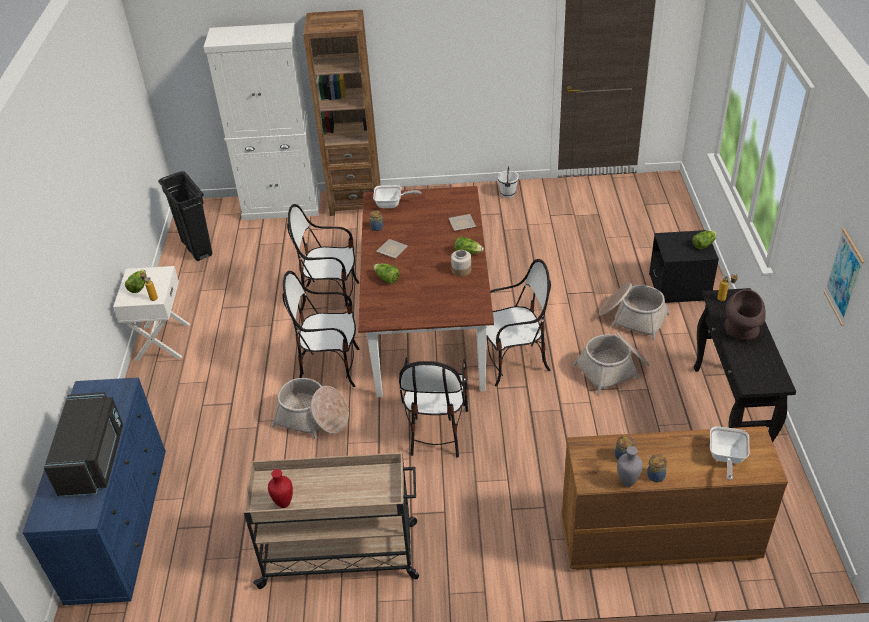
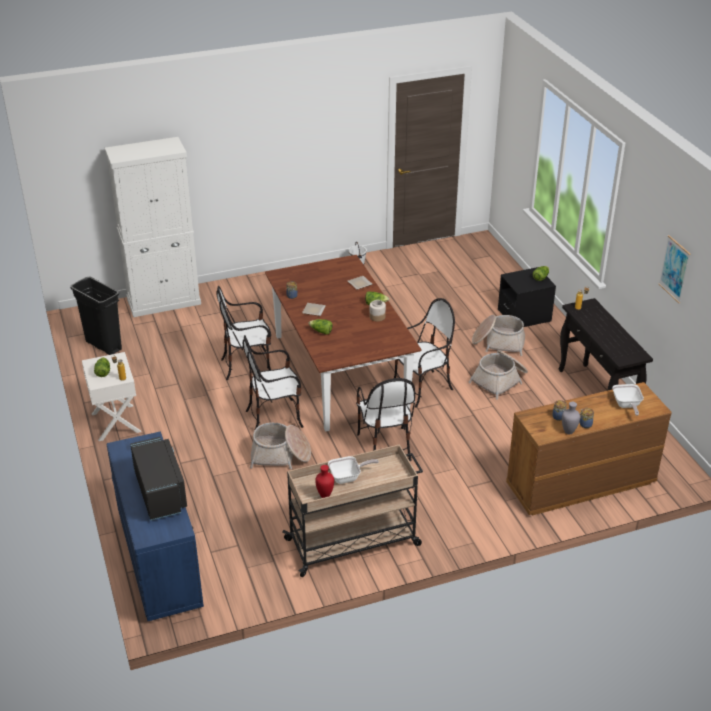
camera: 20 degrees left, 5 degrees down
brown bookcase [303,10,381,216] -> none
frying pan [373,185,421,208] -> frying pan moved to [328,456,379,484]
brown vase [725,289,766,340] -> none

